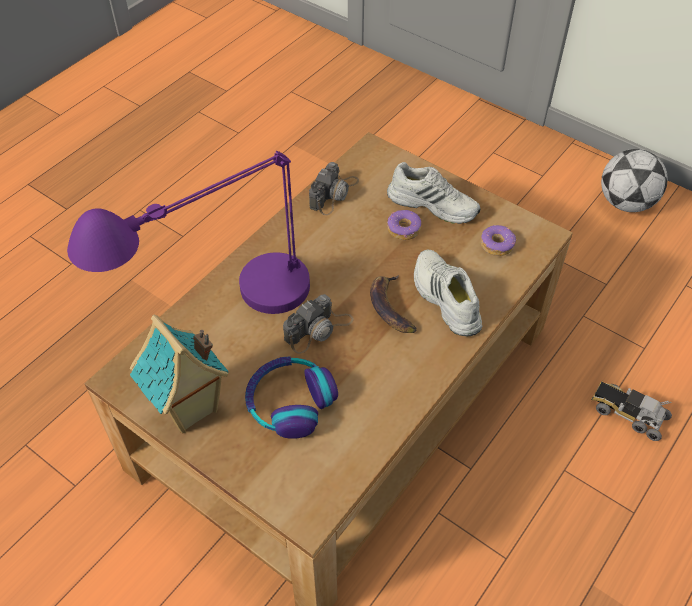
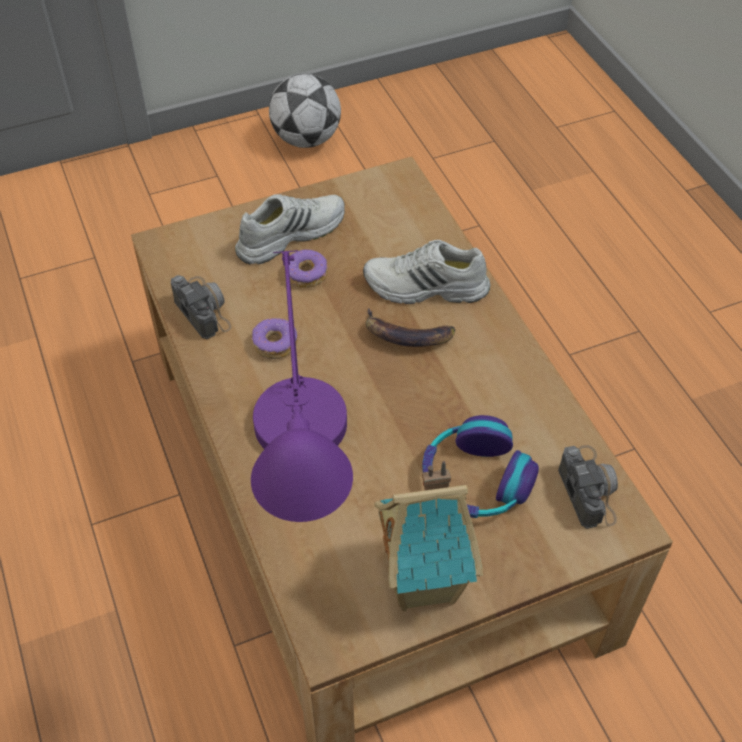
camera: 60 degrees left, 0 degrees up
camera [283,294,354,354] -> camera moved to [558,445,618,529]
donut [481,225,517,256] -> donut moved to [252,318,297,359]
toy truck [591,380,672,441] -> none

